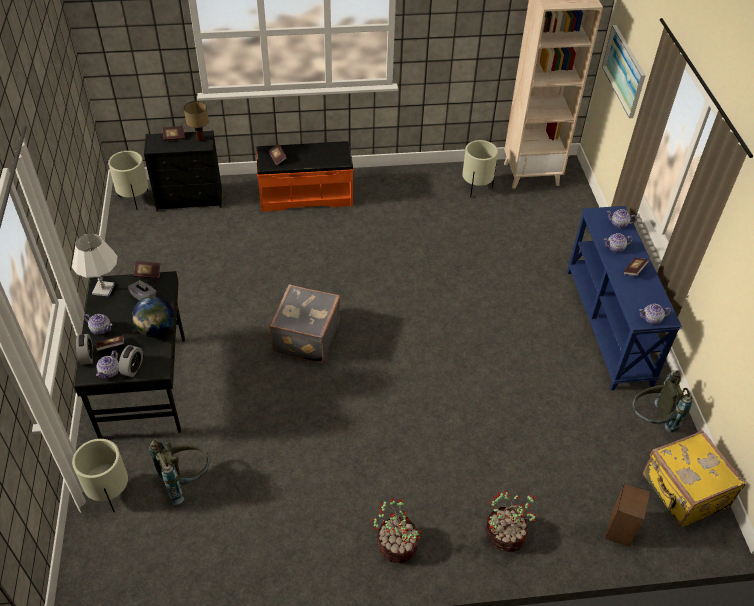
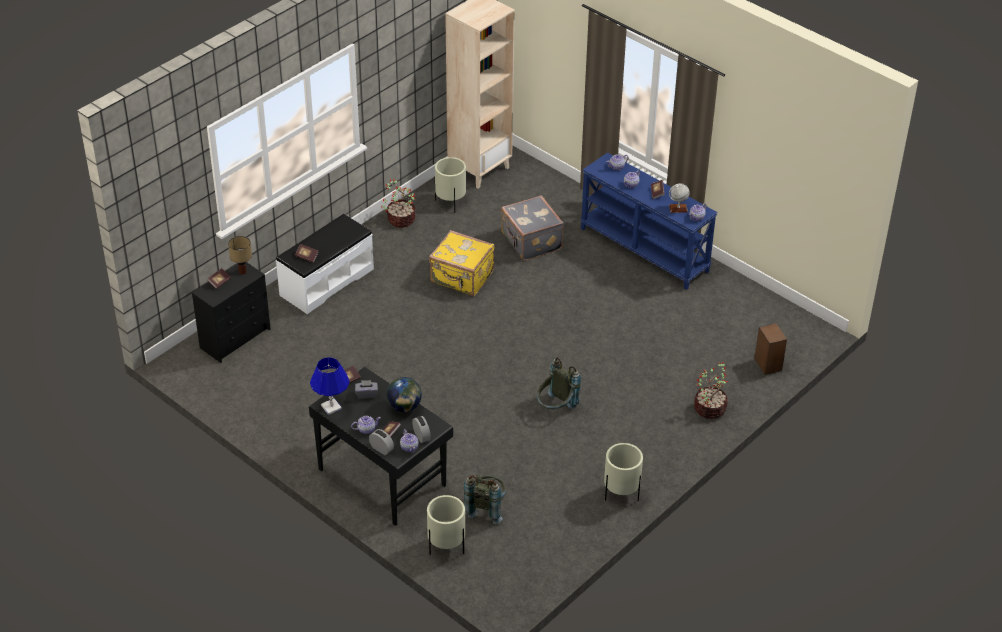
camera: 40 degrees left, 5 degrees down
white table lamp [72,234,118,297] -> blue table lamp [310,357,350,415]
beige planter [108,151,148,210] -> beige planter moved to [604,443,643,501]
orange bench [256,141,353,212] -> white bench [276,214,374,314]
grey suitcase [269,284,340,363] -> grey suitcase moved to [501,195,564,261]
potted plant [370,498,422,563] -> potted plant moved to [381,179,416,228]
picture [602,25,646,118] -> none
grey backpack [632,370,692,433] -> grey backpack moved to [537,358,581,409]
yellow suitcase [643,430,746,527] -> yellow suitcase moved to [429,230,495,296]
none -> globe [669,183,690,213]

